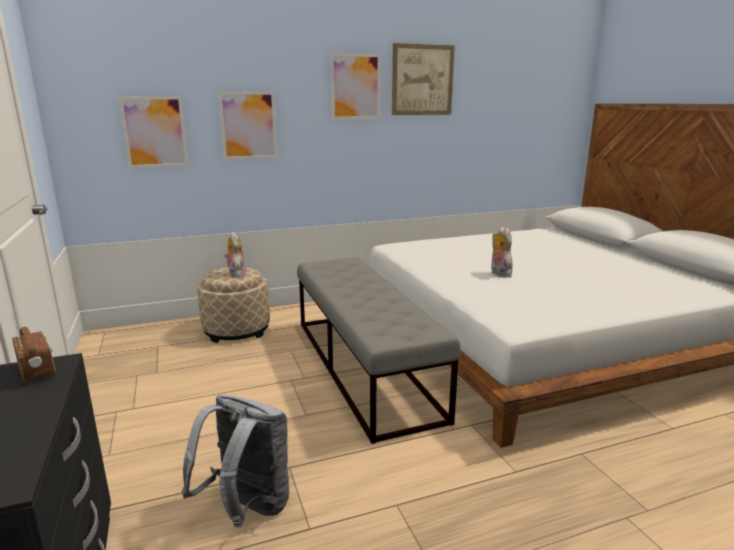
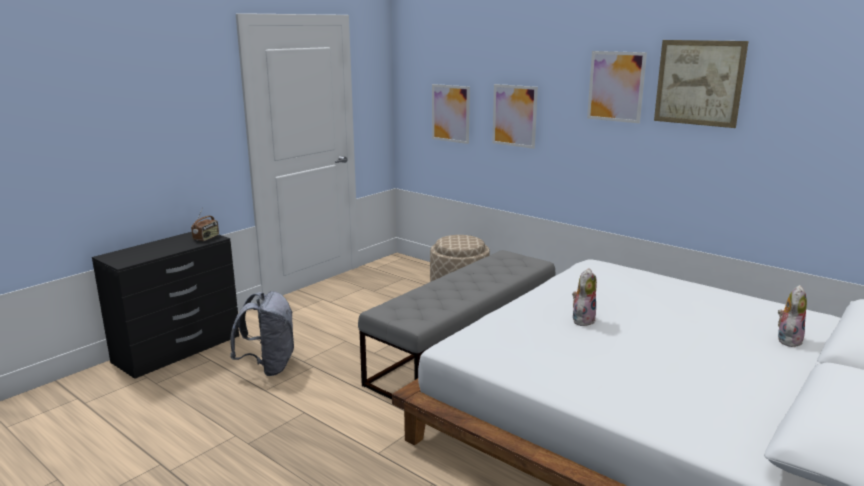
camera: 60 degrees right, 0 degrees up
plush toy [224,232,246,278] -> plush toy moved to [778,285,807,347]

